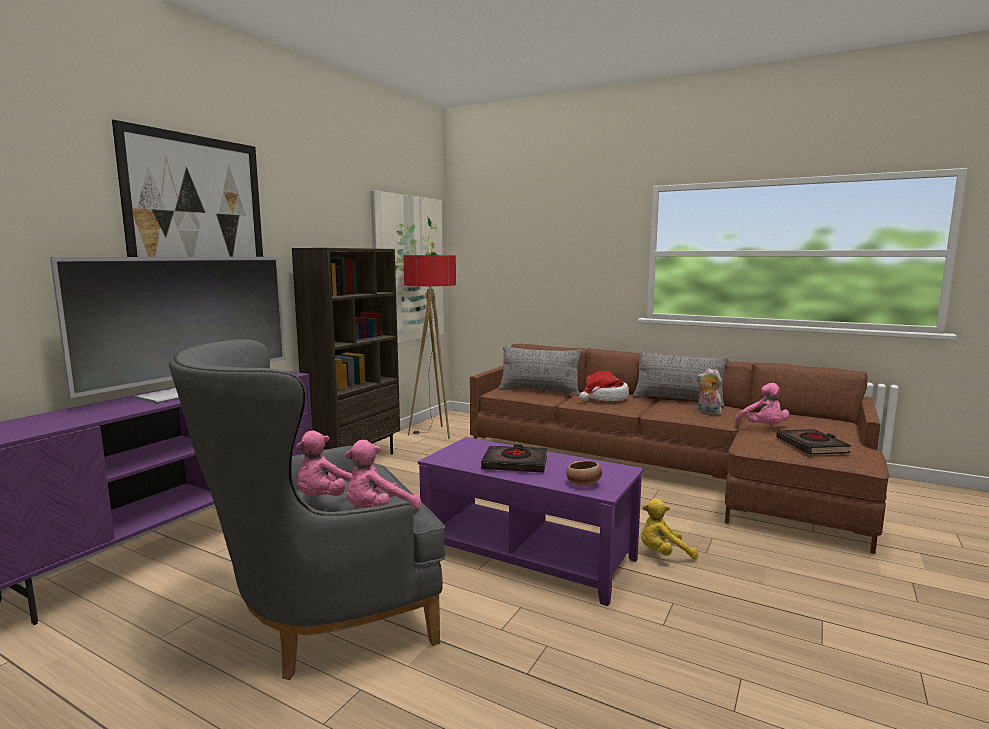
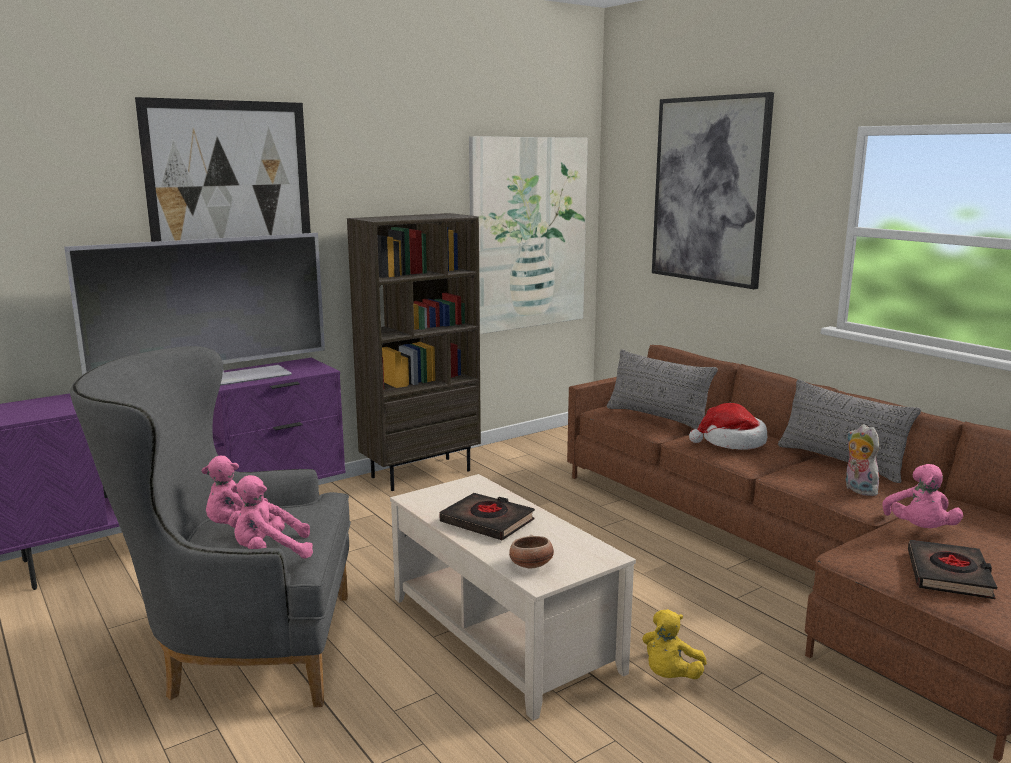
camera: 25 degrees right, 5 degrees up
floor lamp [403,255,456,439] -> none
purple coffee table [418,437,644,606] -> beige coffee table [390,474,636,721]
yellow plush toy [641,498,698,559] -> yellow plush toy turned 75 degrees counterclockwise [642,609,707,679]
none -> picture [652,92,774,289]

